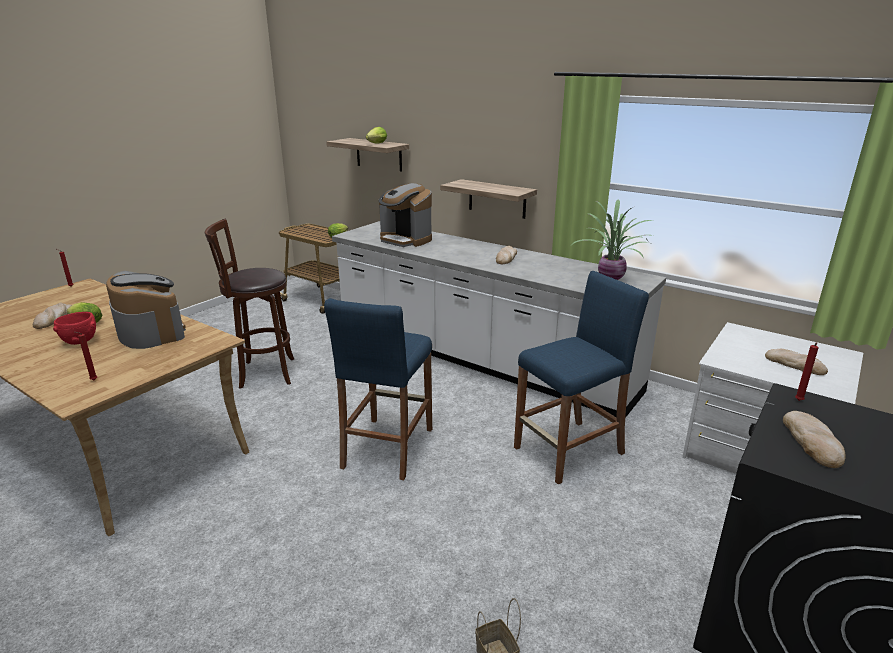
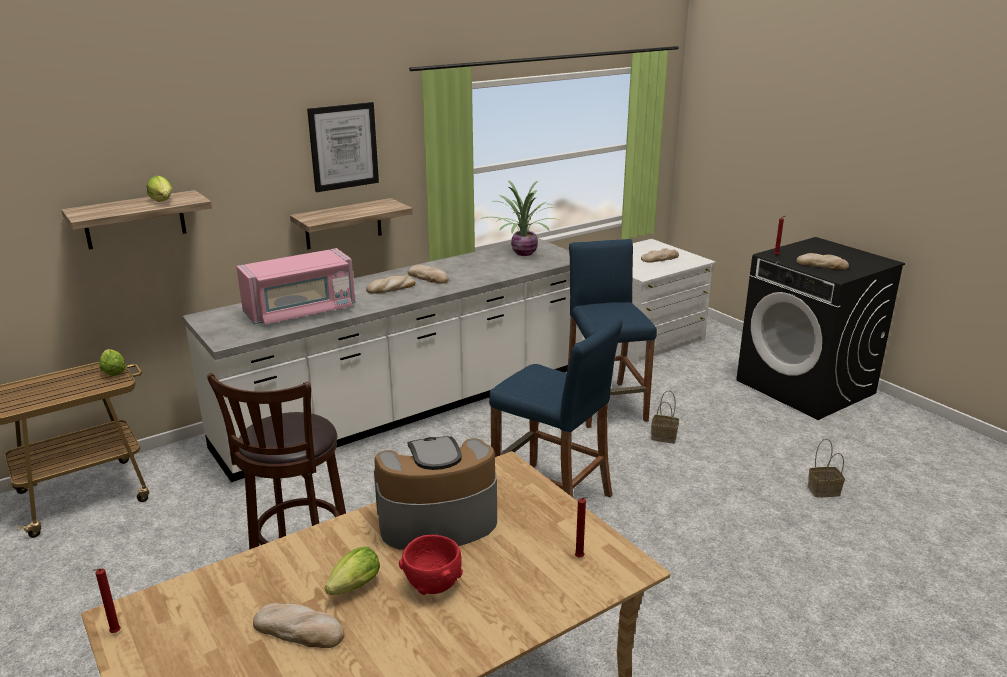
camera: 70 degrees left, 0 degrees up
coffee machine [379,183,432,247] -> pink microwave [236,248,355,325]
none -> picture [307,102,379,192]
none -> bread [366,275,416,294]
none -> basket [651,390,679,444]

